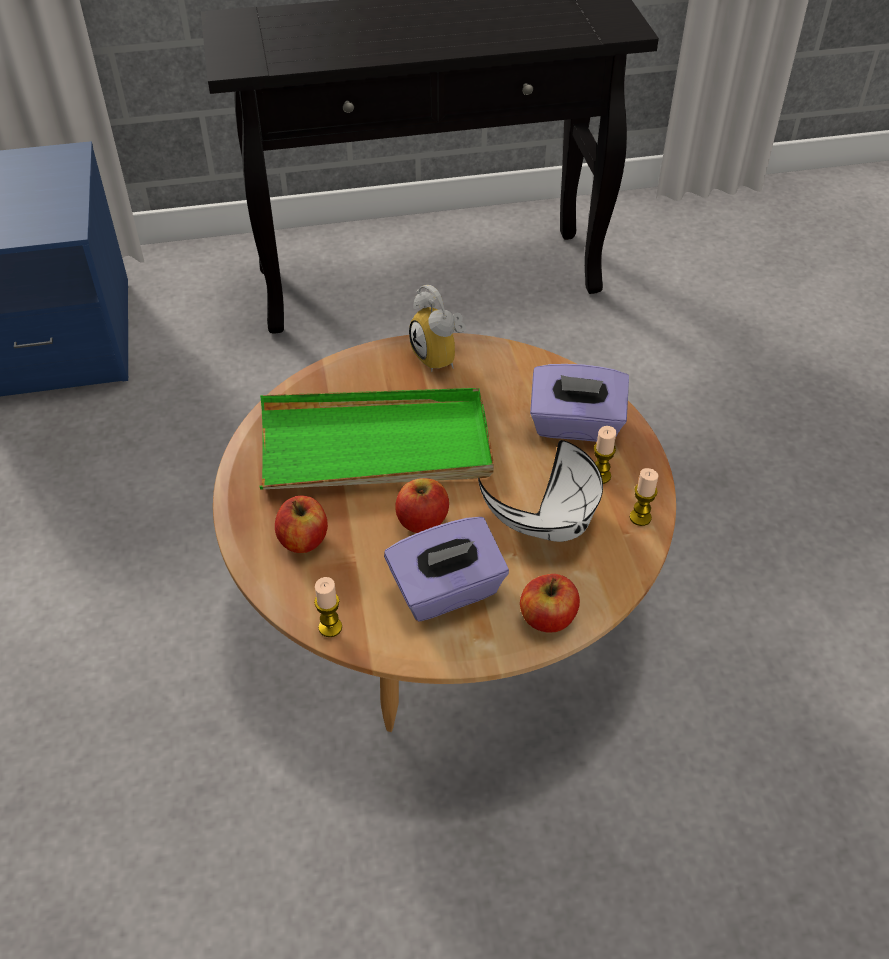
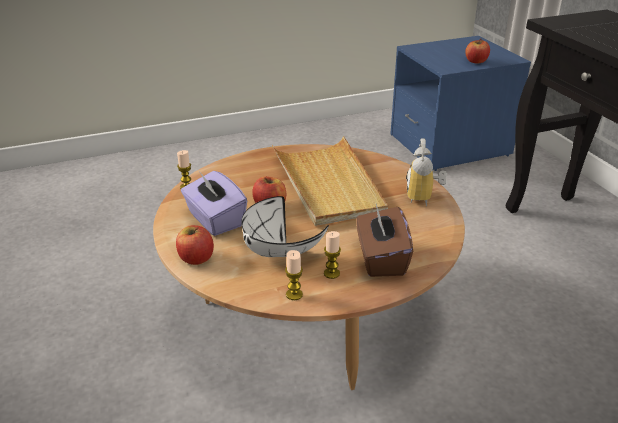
camera: 80 degrees right, 15 degrees down
green tray [260,388,494,490] -> beige tray [272,136,388,226]
apple [275,496,328,553] -> apple moved to [465,38,490,64]
alarm clock [409,285,466,372] -> alarm clock turned 45 degrees counterclockwise [406,138,447,206]
purple tissue box [530,364,629,442] -> brown tissue box [356,204,413,277]

